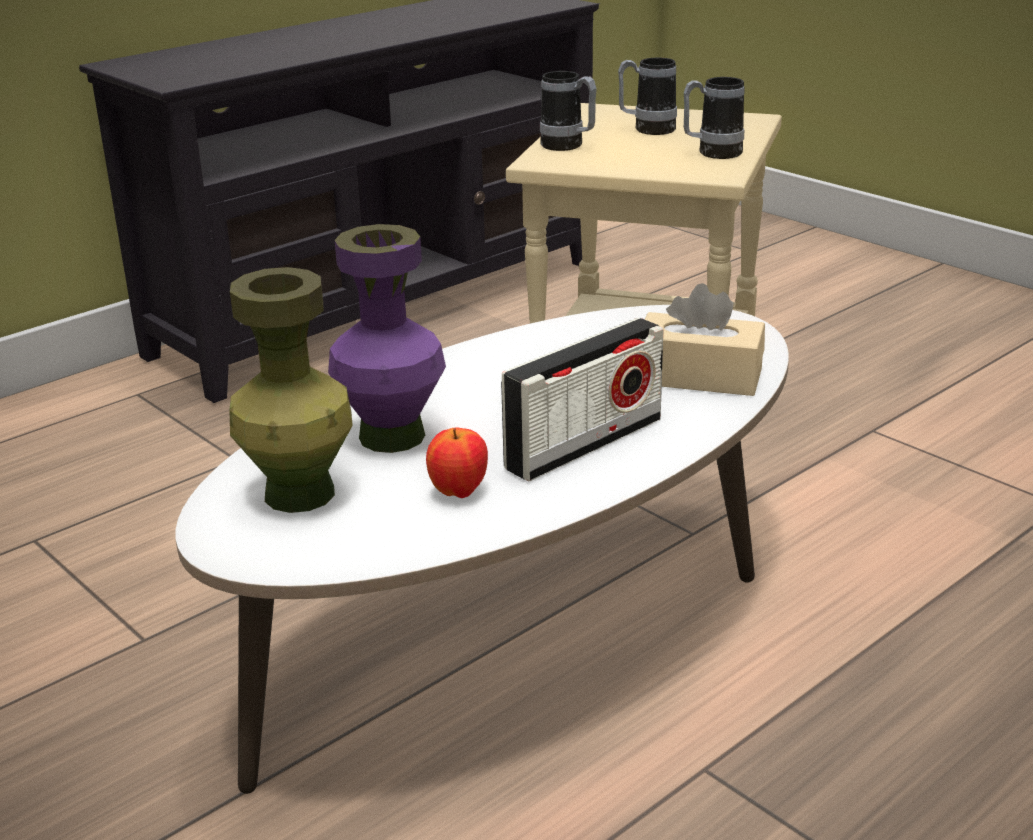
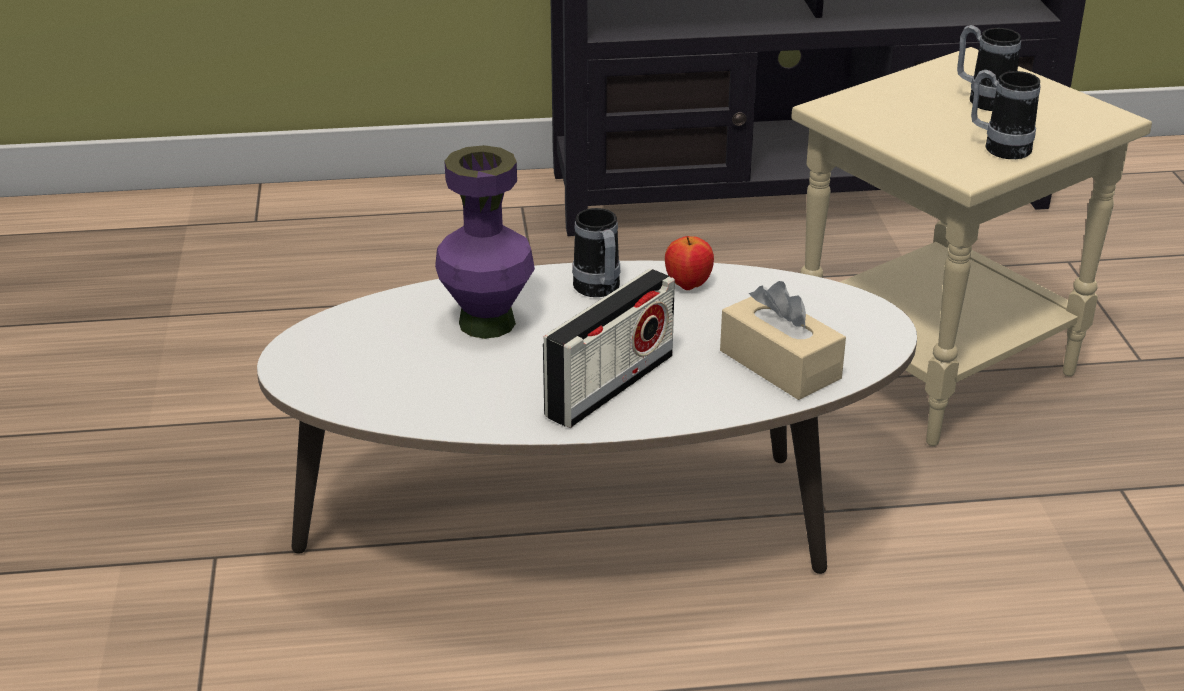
camera: 35 degrees right, 5 degrees up
green vase [229,267,353,513] -> none
apple [426,428,488,498] -> apple moved to [665,236,714,290]
radio [501,318,663,481] -> radio turned 45 degrees counterclockwise [543,269,675,428]
mug [540,71,597,151] -> mug moved to [572,208,620,297]

